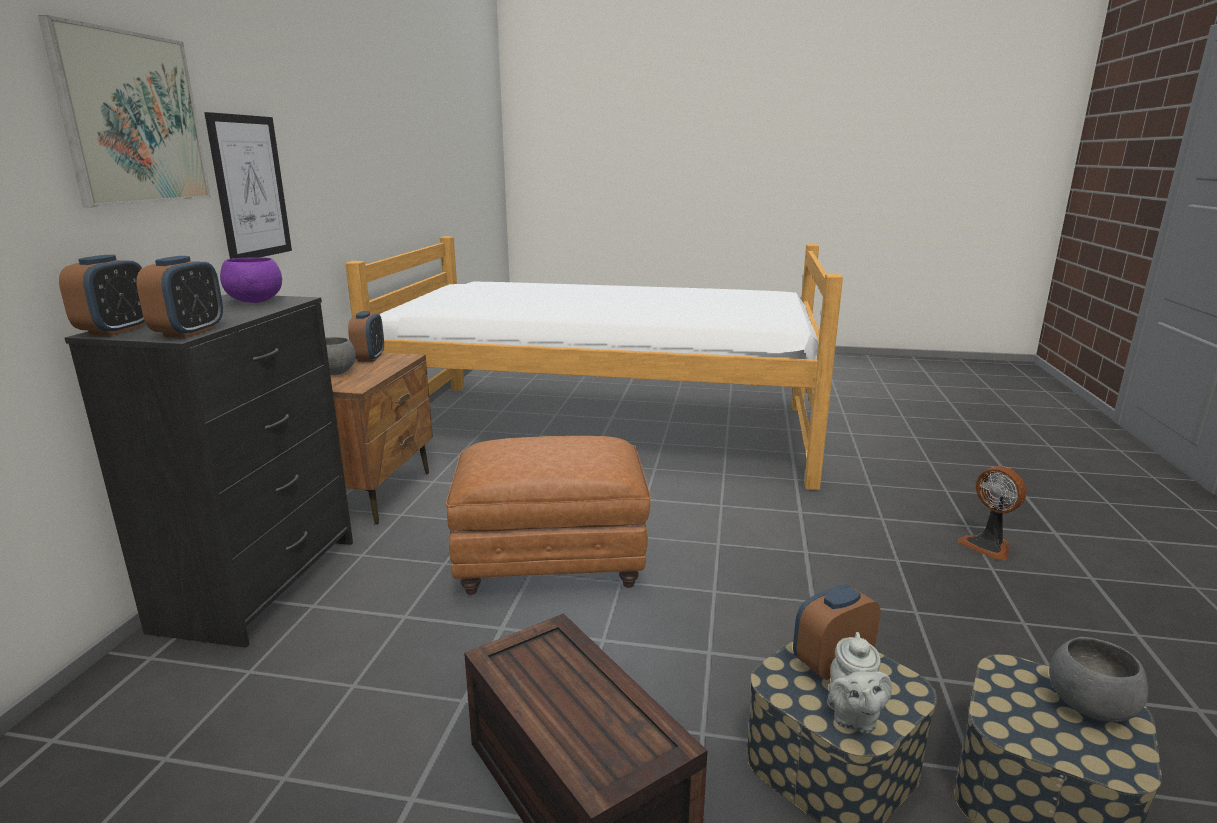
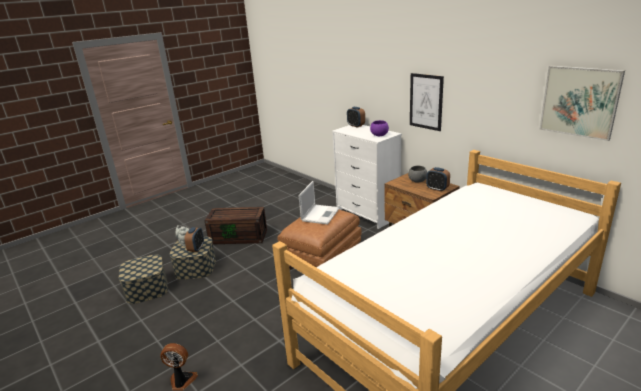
camera: 130 degrees right, 5 degrees up
picture [38,15,211,208] -> picture moved to [540,66,625,141]
black dresser [65,294,353,647] -> white dresser [332,125,402,229]
alarm clock [136,256,223,338] -> none
grey bowl [1049,637,1148,722] -> none
none -> laptop [298,181,340,225]

